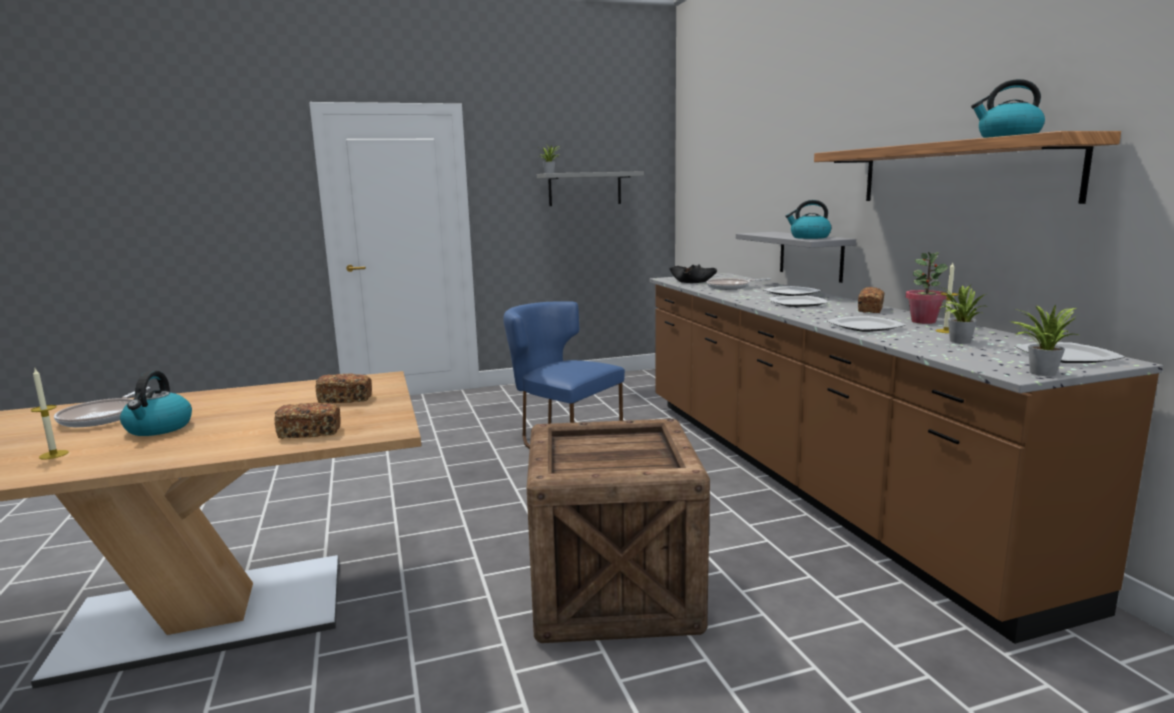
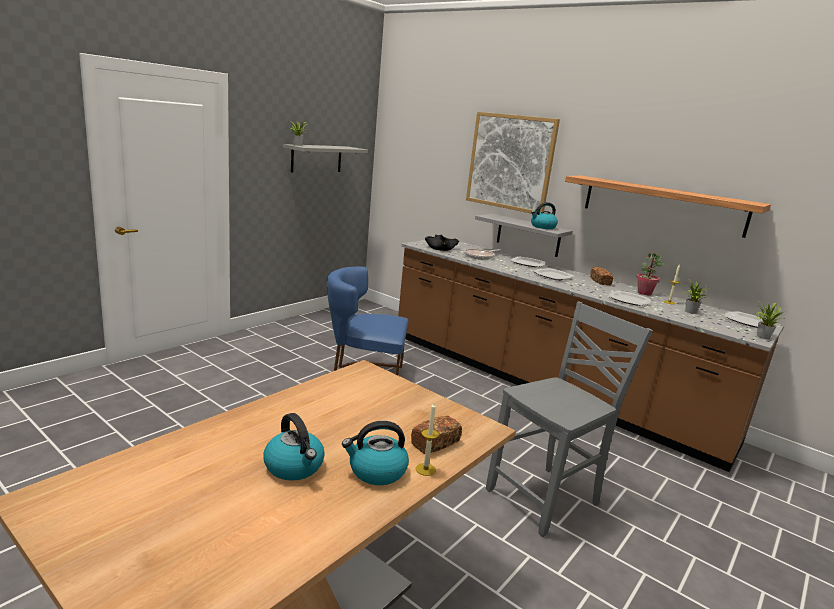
camera: 35 degrees left, 5 degrees up
candle [31,369,69,460] -> candle moved to [416,403,439,476]
frying pan [54,387,150,427] -> none
bread [316,373,372,403] -> none
crate [527,419,710,643] -> grey chair [486,301,653,537]
kettle [971,79,1045,138] -> kettle moved to [342,421,409,485]
none -> picture [466,112,560,214]

